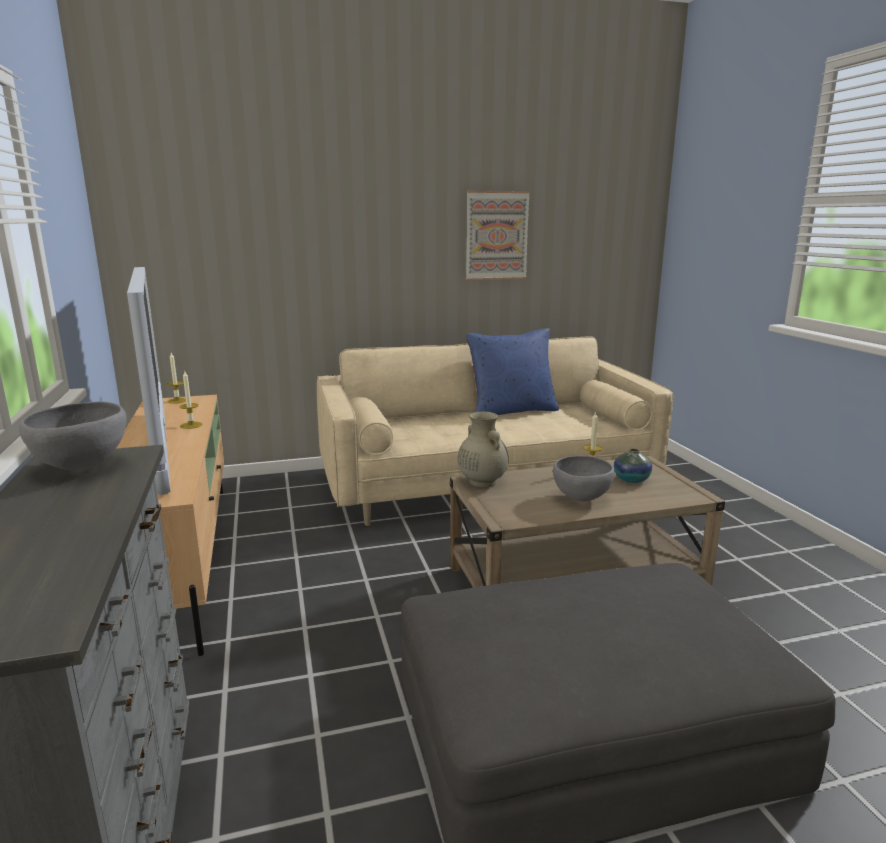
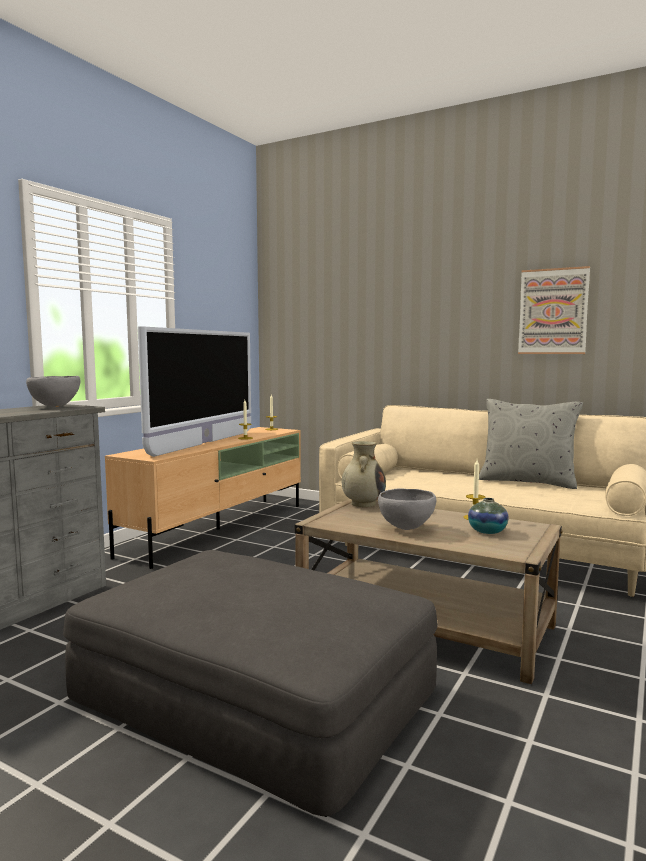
camera: 45 degrees right, 10 degrees down
blue pillow [466,328,559,415] -> grey pillow [479,399,583,489]

